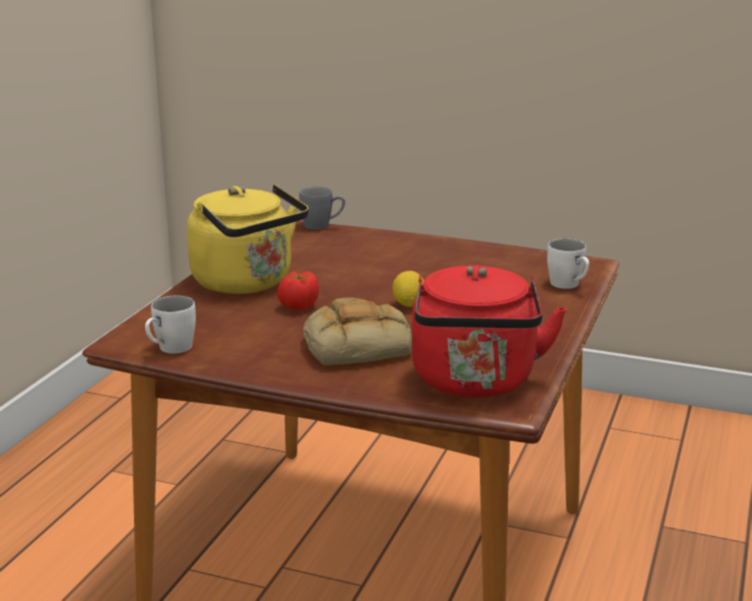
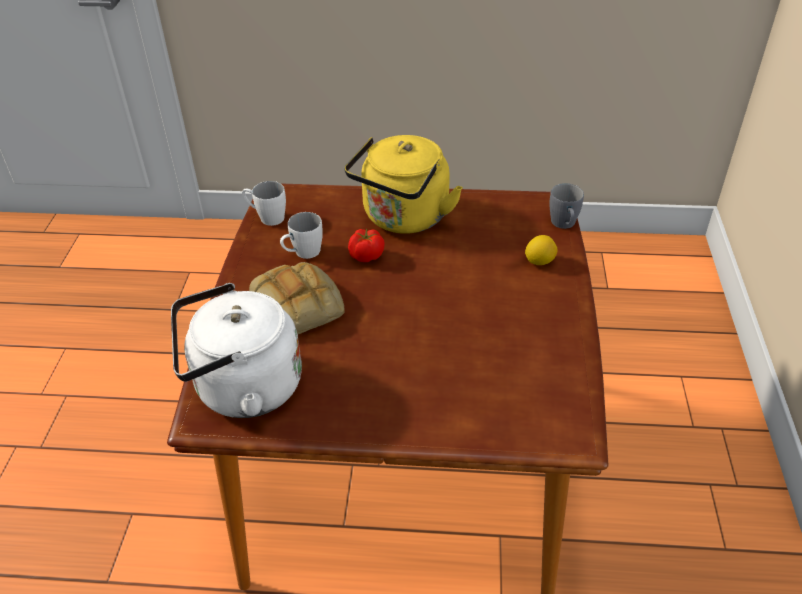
camera: 75 degrees right, 20 degrees up
lemon [393,271,424,307] -> lemon moved to [525,235,558,265]
red kettle [412,265,567,398] -> white kettle [171,283,302,418]
white mug [547,239,589,289] -> white mug moved to [280,212,323,259]

